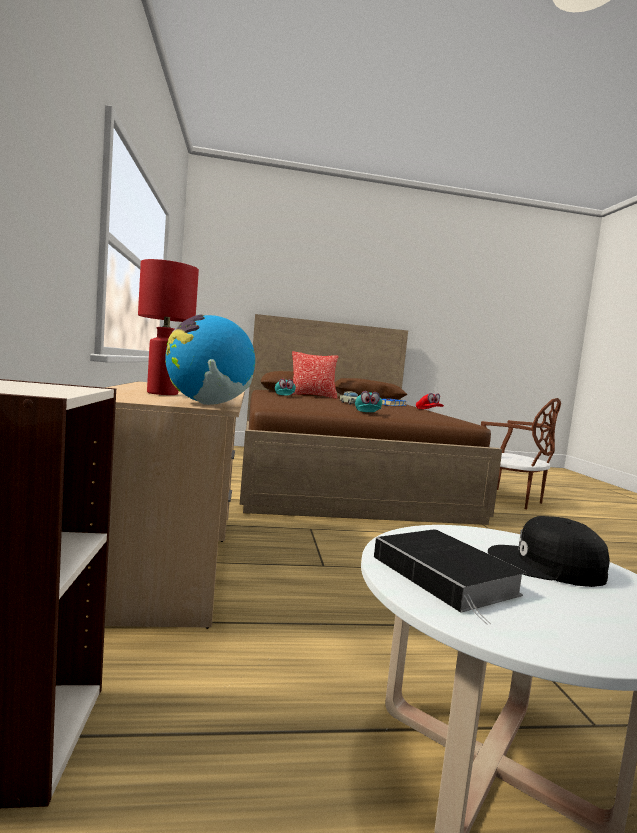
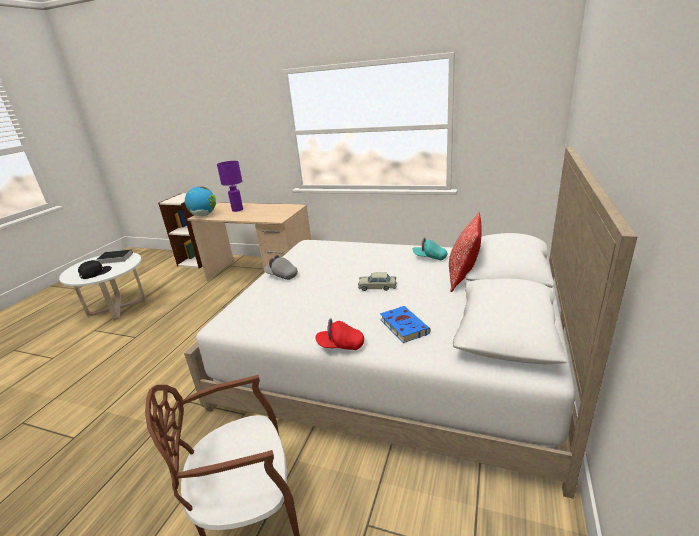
camera: 120 degrees right, 20 degrees up
red table lamp [138,259,199,395] -> purple table lamp [217,161,243,212]
brown bed [240,314,502,525] -> white bed [184,147,637,499]
turquoise cap [355,391,382,412] -> grey cap [264,255,298,280]

